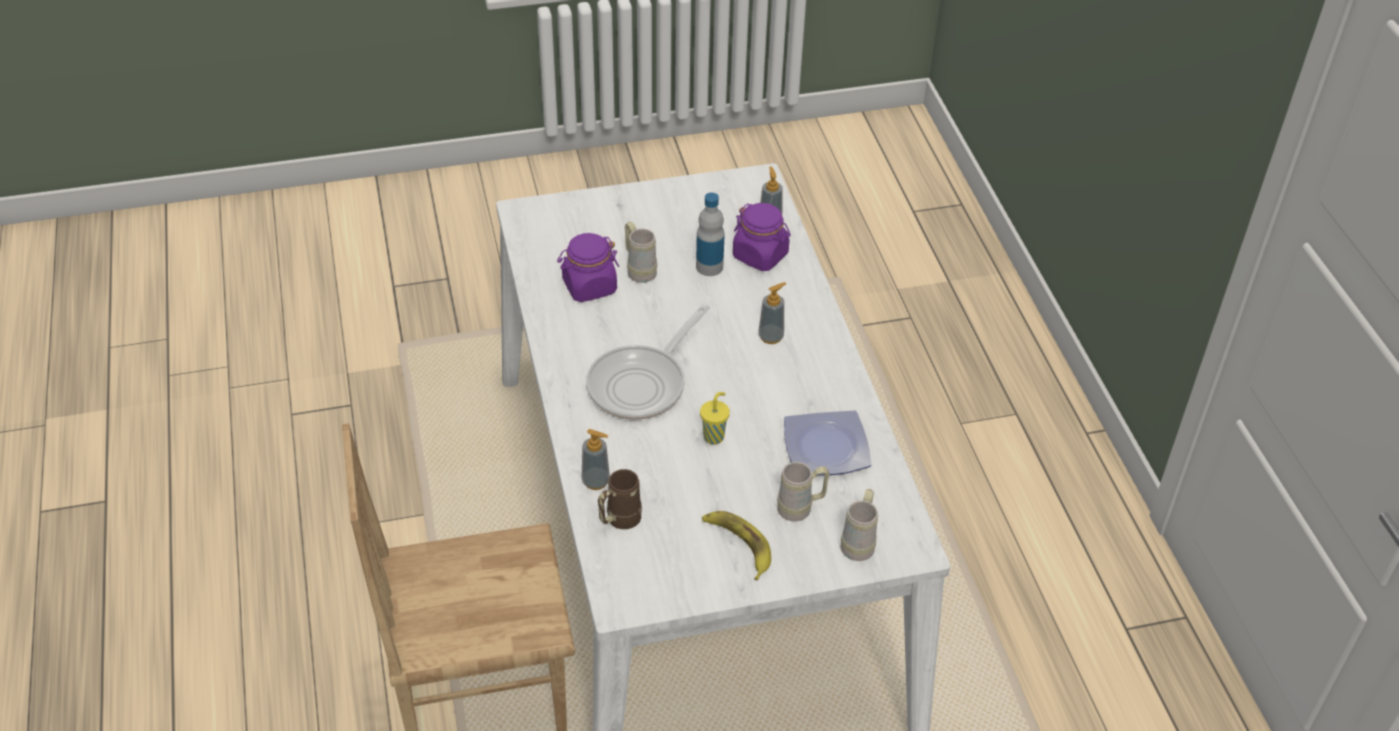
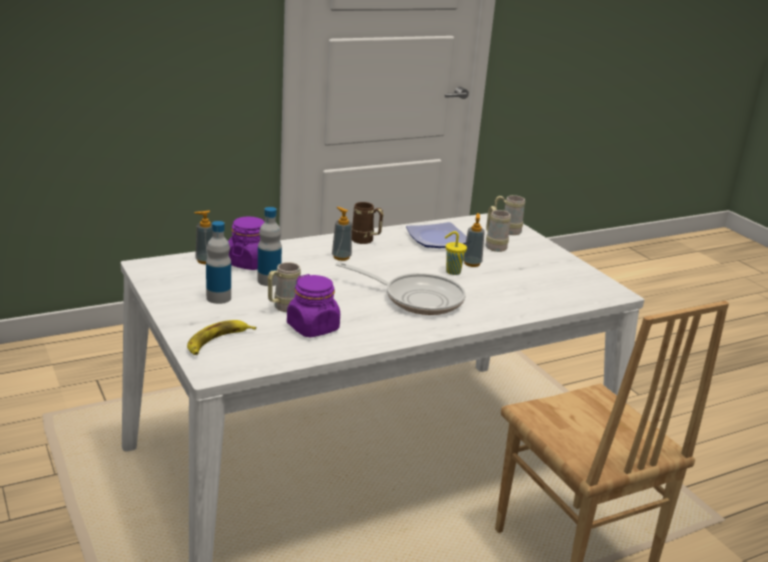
camera: 105 degrees left, 20 degrees down
soap dispenser [582,429,610,490] -> soap dispenser moved to [463,213,485,267]
brown mug [598,469,642,529] -> brown mug moved to [352,202,384,244]
banana [702,511,771,580] -> banana moved to [187,320,256,355]
none -> bottle [206,221,231,304]

